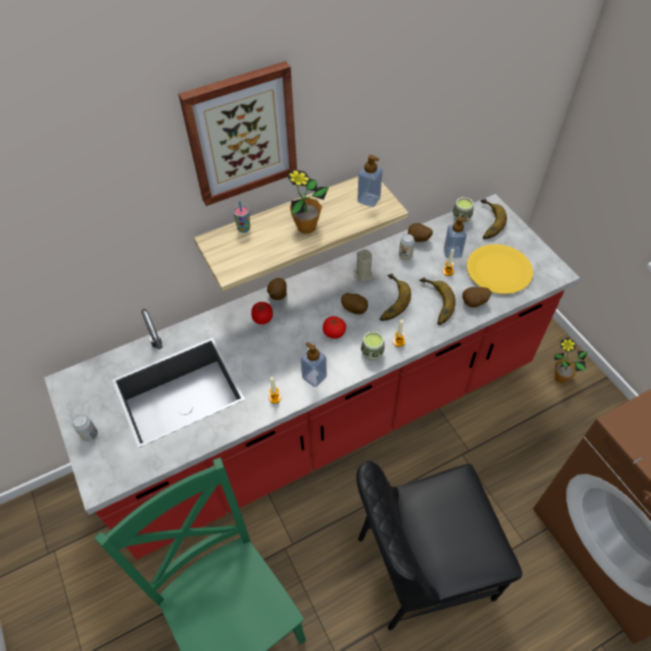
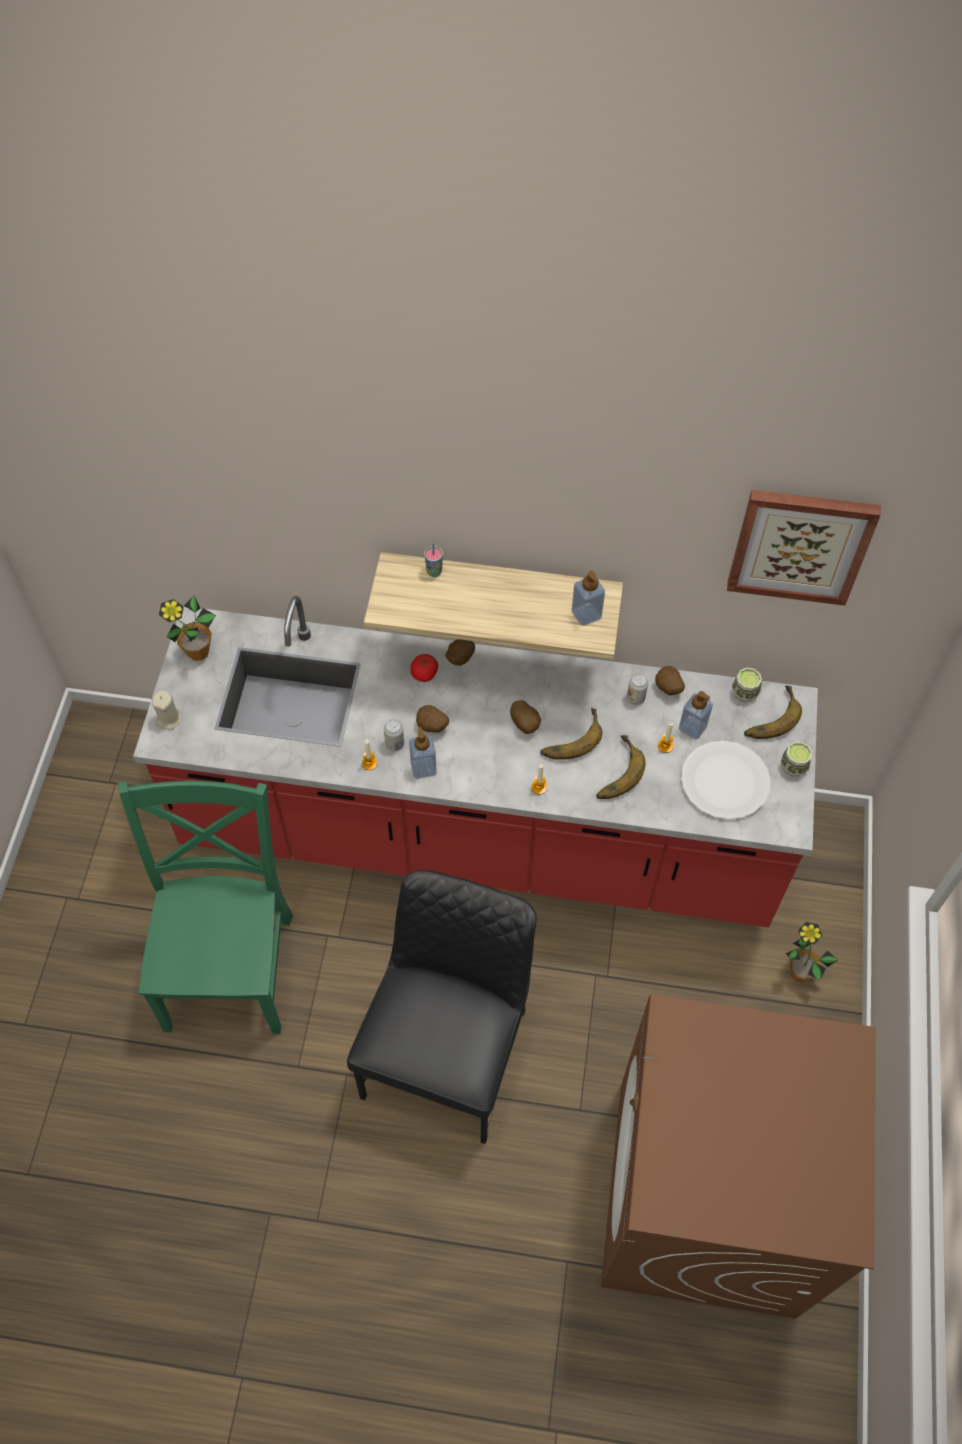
camera: 35 degrees right, 5 degrees up
can [73,414,98,442] -> can moved to [384,719,404,751]
picture [178,61,297,206] -> picture moved to [727,490,881,606]
potted plant [287,170,329,234] -> potted plant moved to [159,595,216,661]
tomato [323,316,346,339] -> none
beige candle [354,249,372,282] -> beige candle moved to [152,690,181,730]
black chair [356,461,522,631] -> black chair turned 90 degrees clockwise [347,870,537,1144]
cup [361,331,385,361] -> cup moved to [781,742,813,776]
potato [462,287,491,307] -> potato moved to [416,705,449,733]
yellow plate [467,244,533,294] -> white plate [681,741,771,820]

